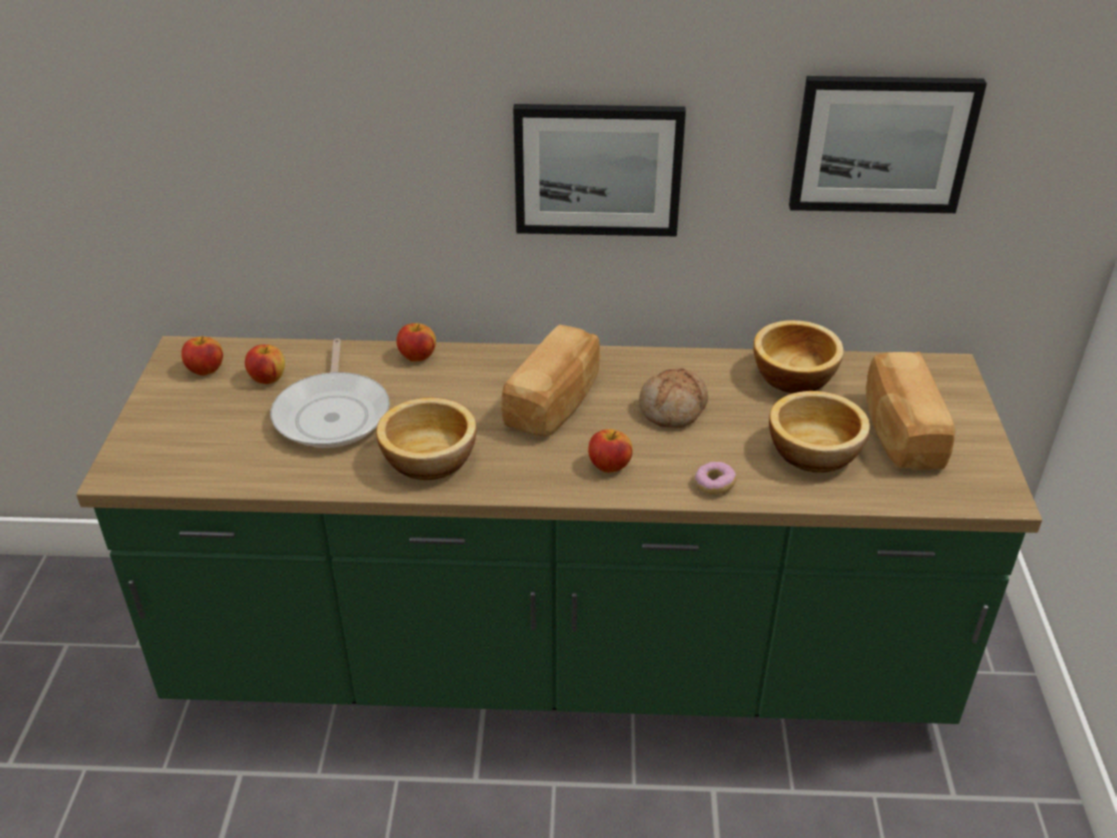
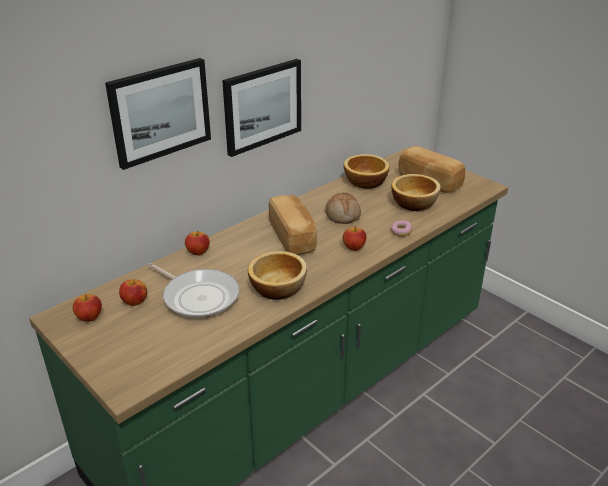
camera: 45 degrees left, 5 degrees down
picture [789,76,987,213] -> picture moved to [105,58,211,170]

